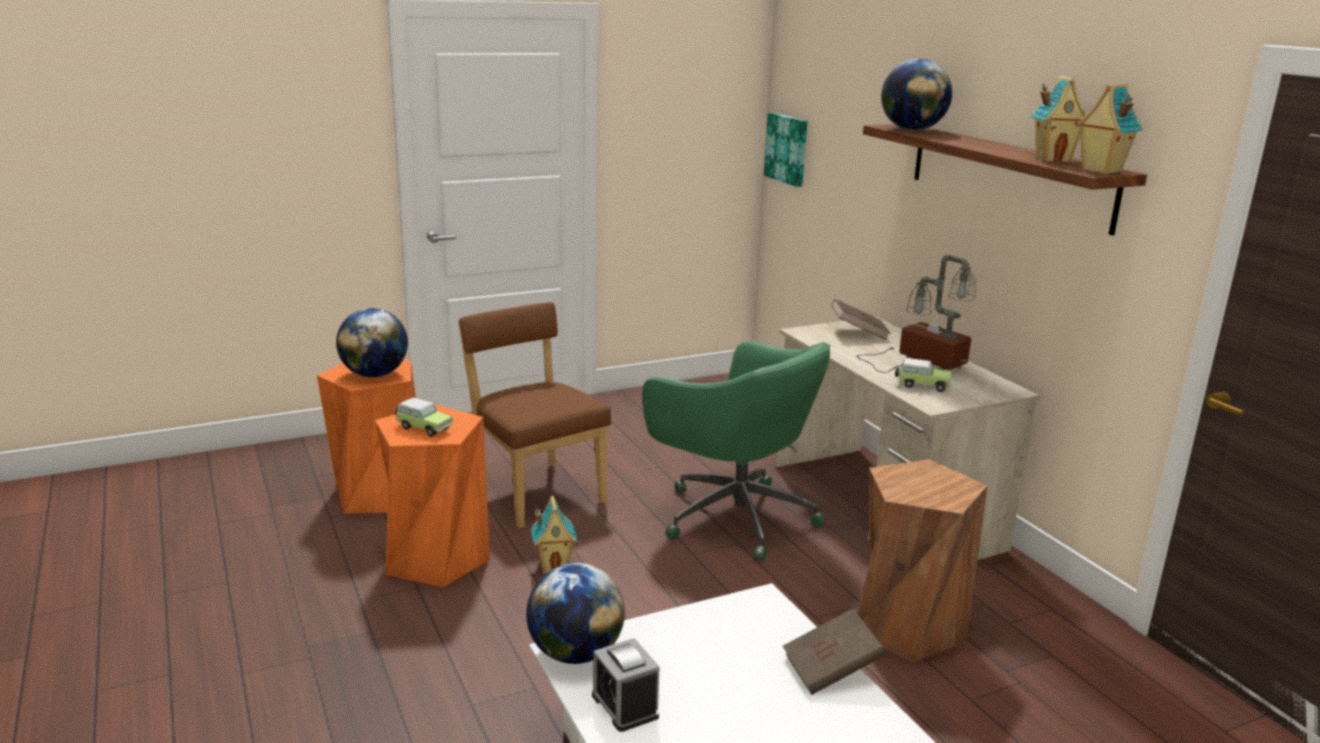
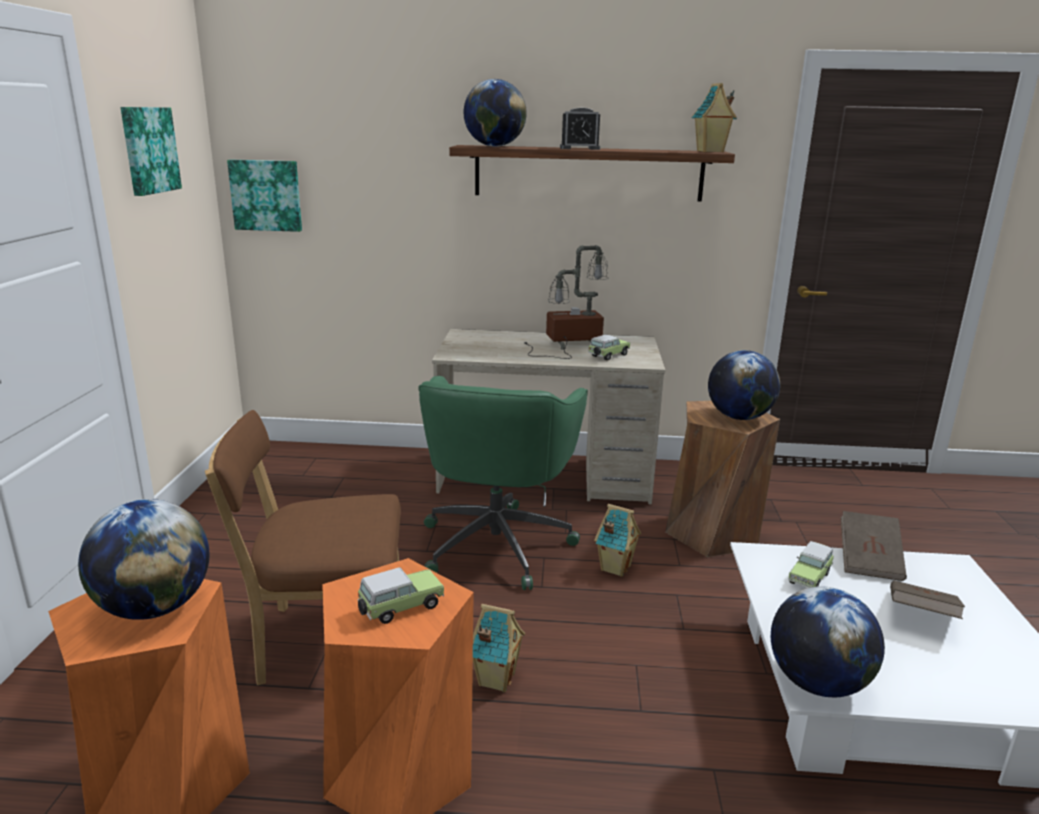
camera: 60 degrees left, 0 degrees up
alarm clock [592,638,660,732] -> alarm clock moved to [560,107,600,150]
green office chair [642,341,830,561] -> green office chair turned 120 degrees clockwise [418,376,588,590]
brown book [831,299,891,340] -> brown book moved to [890,580,965,619]
toy house [1031,75,1086,162] -> toy house moved to [594,504,641,577]
none -> picture [121,107,182,196]
none -> globe [708,350,780,420]
none -> toy car [788,541,834,588]

